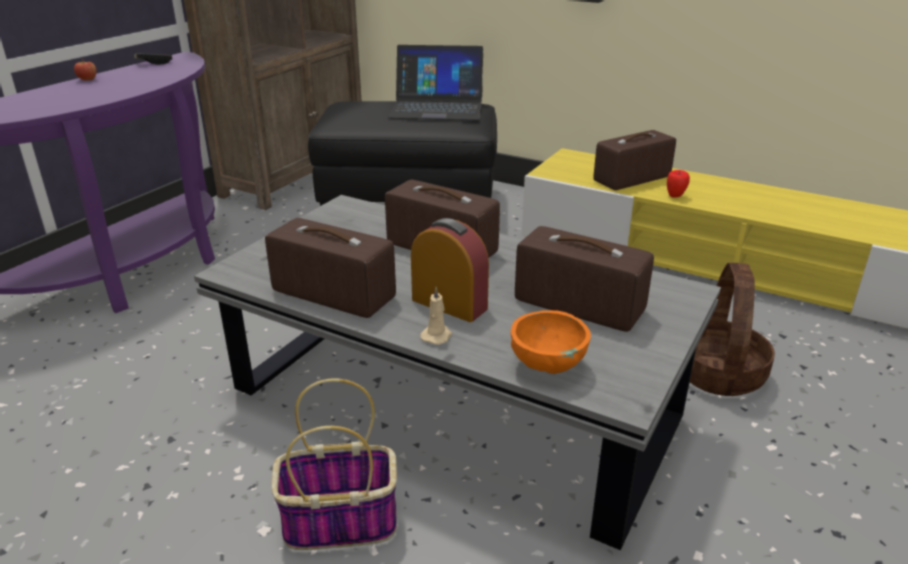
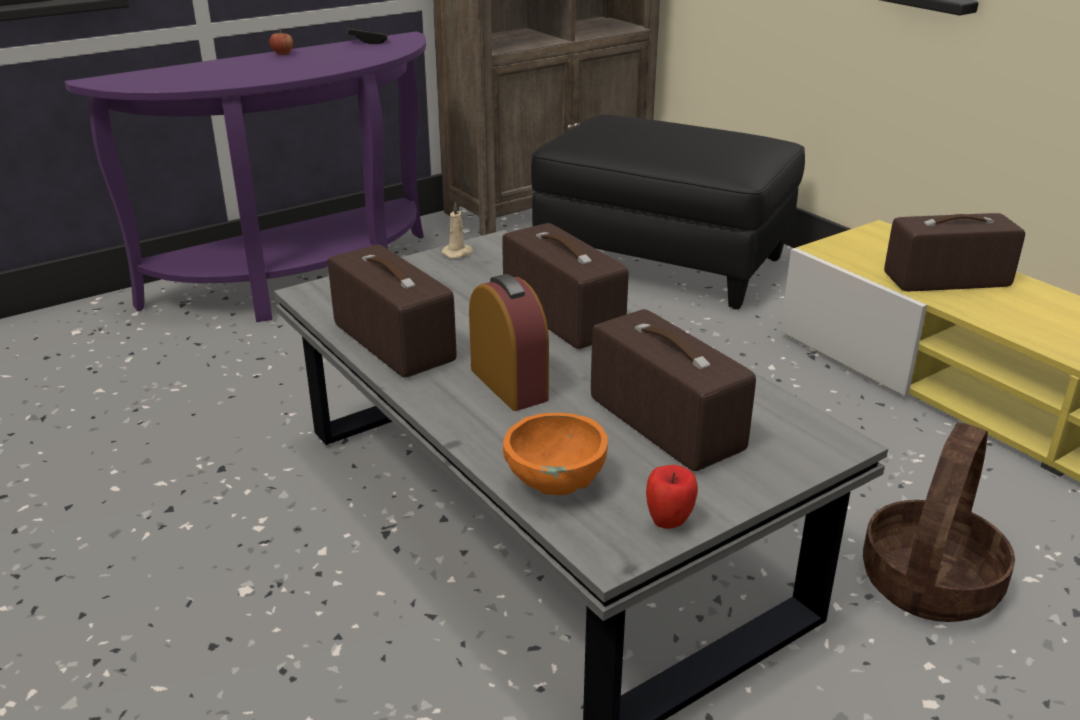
camera: 25 degrees right, 0 degrees up
basket [271,378,397,550] -> none
laptop [388,45,483,120] -> none
beige candle [420,287,452,345] -> beige candle moved to [442,202,473,258]
apple [667,170,690,198] -> apple moved to [646,465,698,529]

